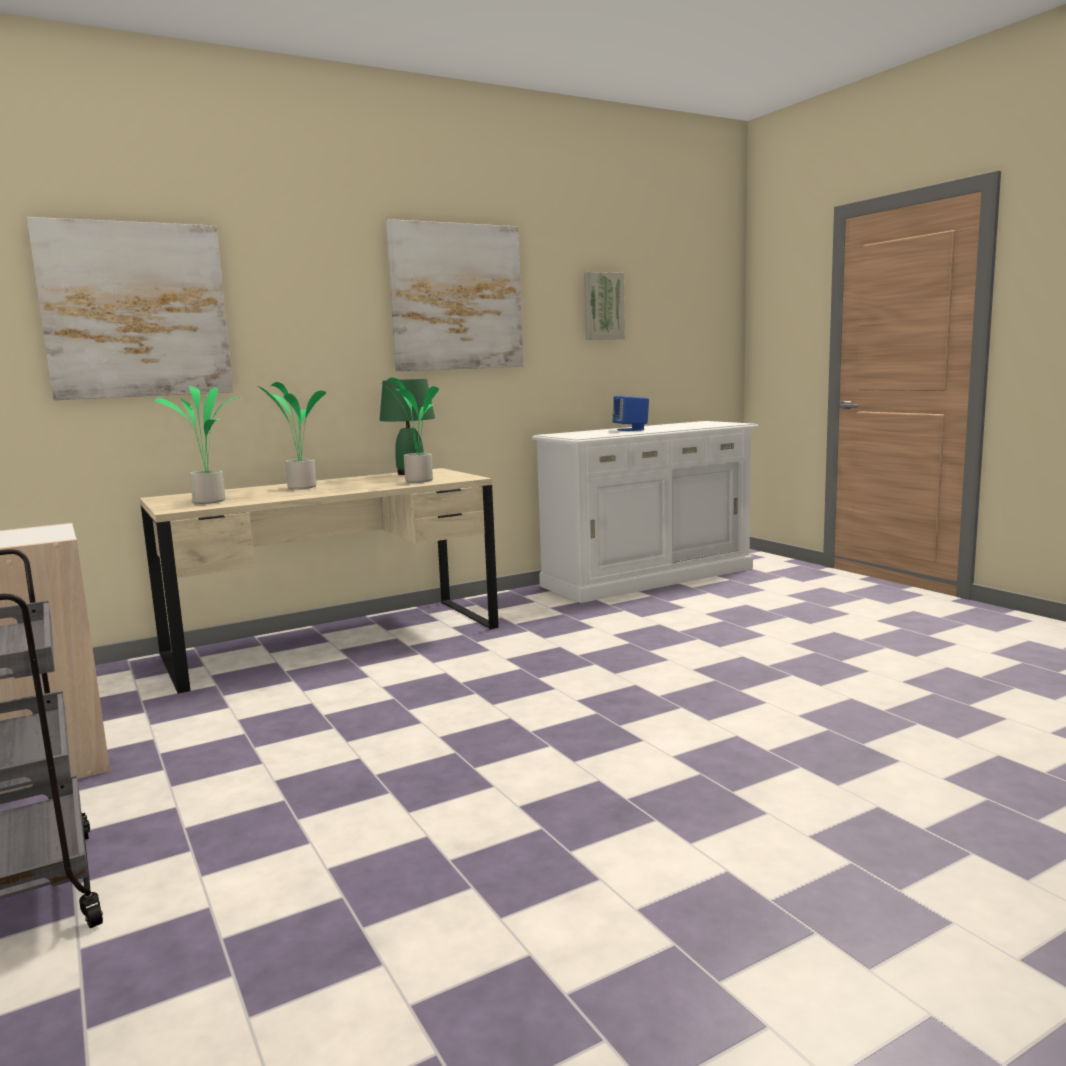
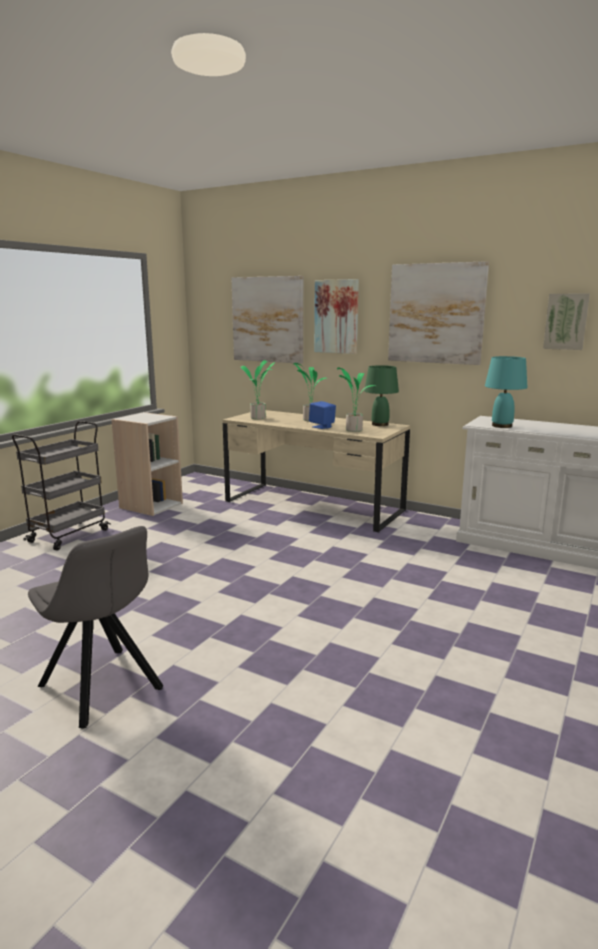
camera: 60 degrees right, 5 degrees up
blue speaker [612,396,649,431] -> blue speaker moved to [309,401,336,429]
none -> grey chair [28,526,163,729]
none -> picture [314,279,359,354]
none -> turquoise table lamp [485,356,528,428]

